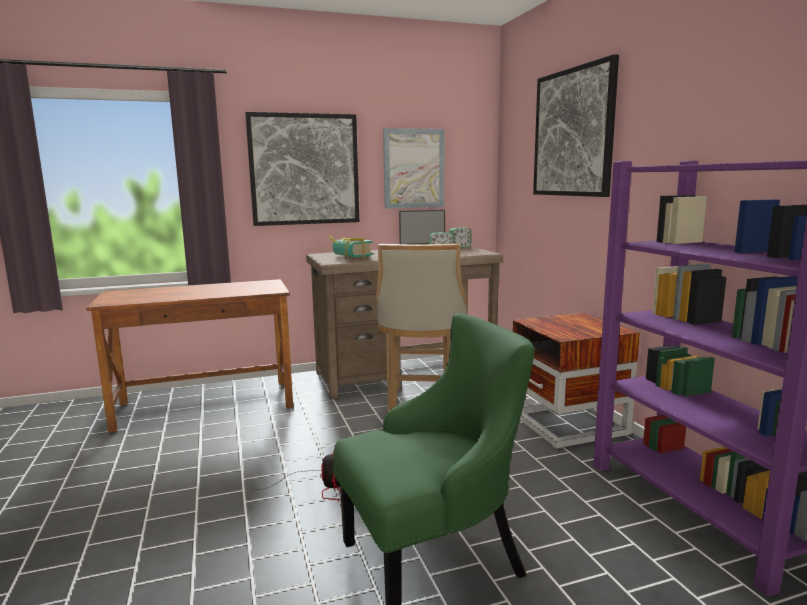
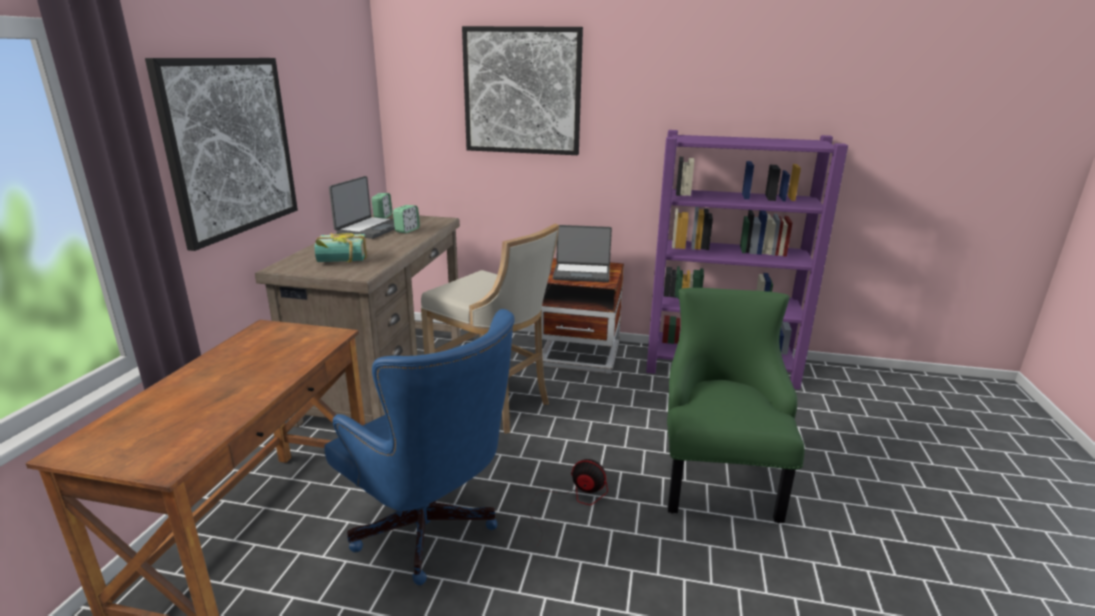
camera: 60 degrees left, 10 degrees up
picture [383,128,444,209] -> none
none -> blue office chair [324,309,515,585]
none -> laptop [553,225,612,282]

